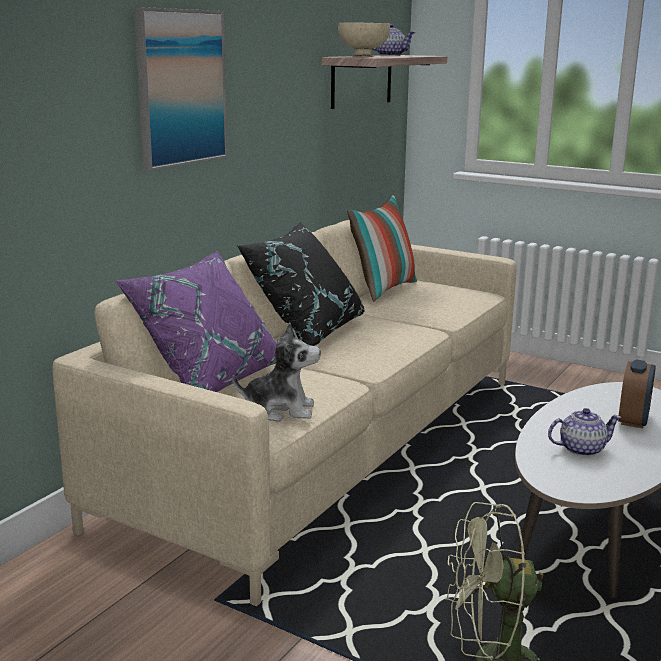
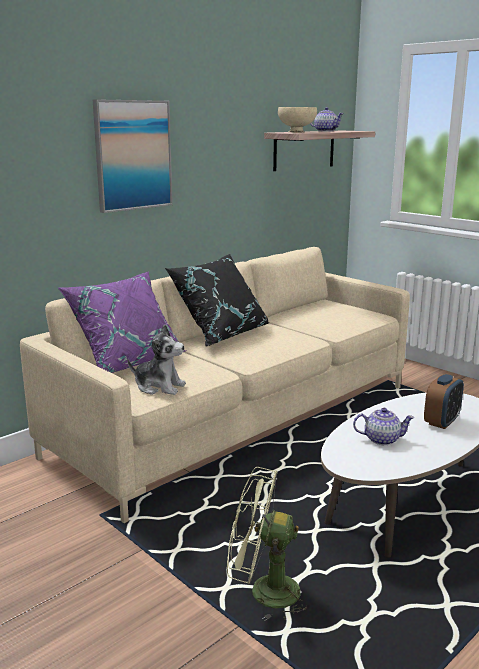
camera: 15 degrees right, 0 degrees up
pillow [347,195,417,301] -> none

